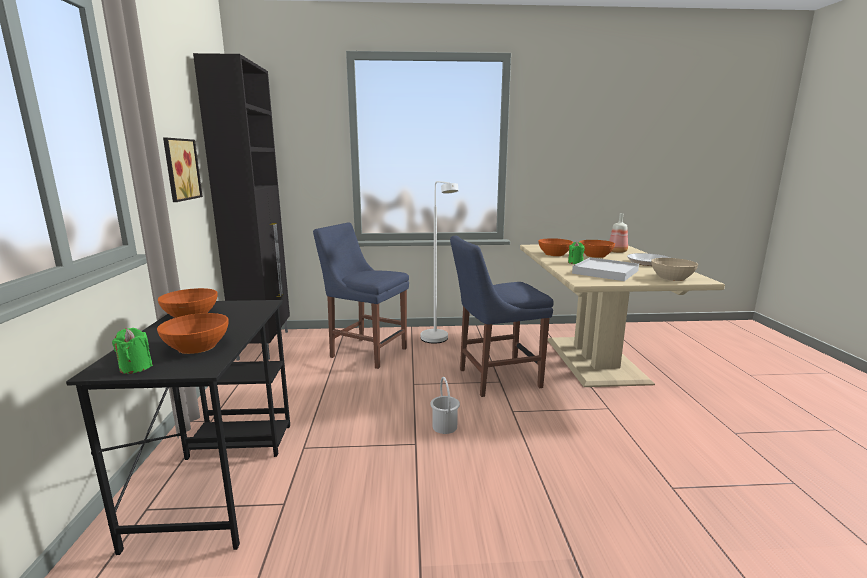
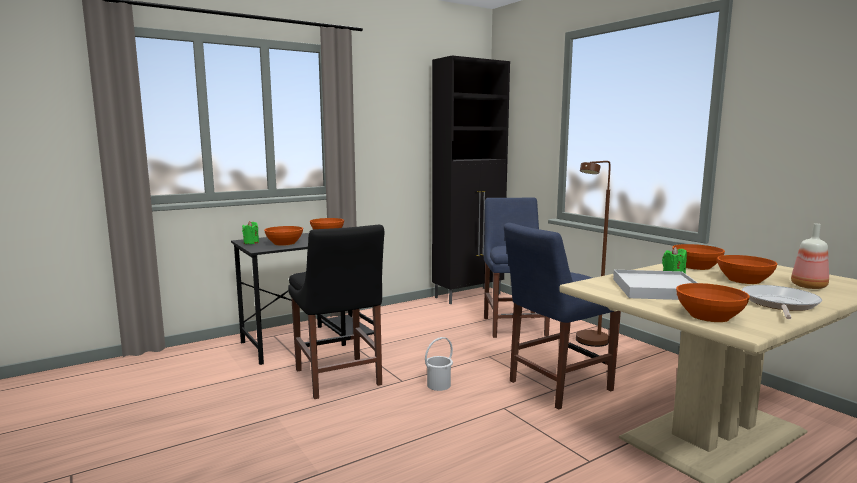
camera: 60 degrees right, 5 degrees down
picture [163,138,203,202] -> none
white floor lamp [421,181,459,343] -> brown floor lamp [576,161,611,347]
blue chair [450,236,554,397] -> blue chair turned 75 degrees counterclockwise [504,223,621,410]
beige bowl [651,258,698,281] -> orange bowl [676,283,750,322]
none -> black chair [288,225,384,399]

